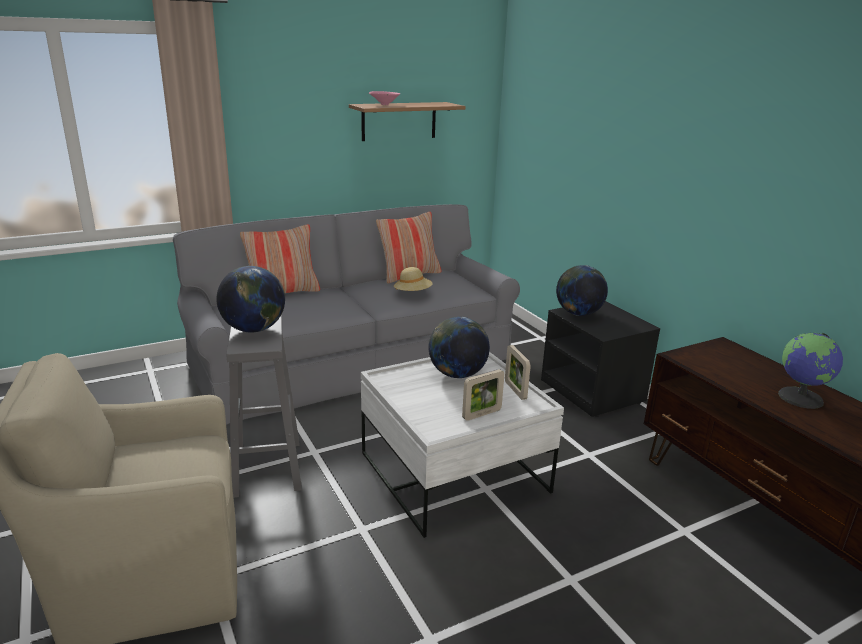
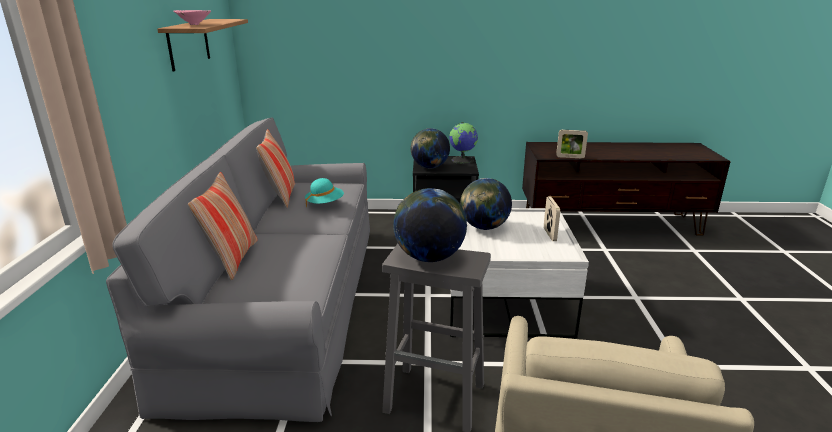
camera: 60 degrees left, 0 degrees up
beige hat [394,267,433,291] -> turquoise hat [305,178,344,207]
picture frame [505,345,531,400] -> picture frame moved to [556,130,588,158]
globe [778,333,843,409] -> globe moved to [449,122,478,164]

